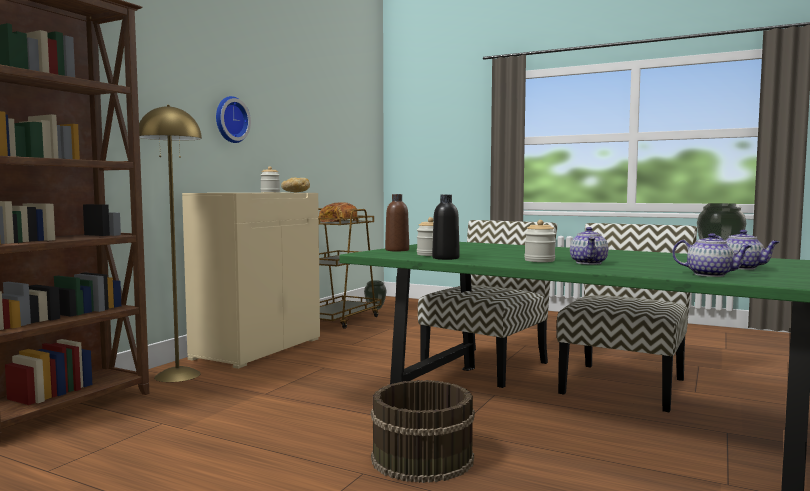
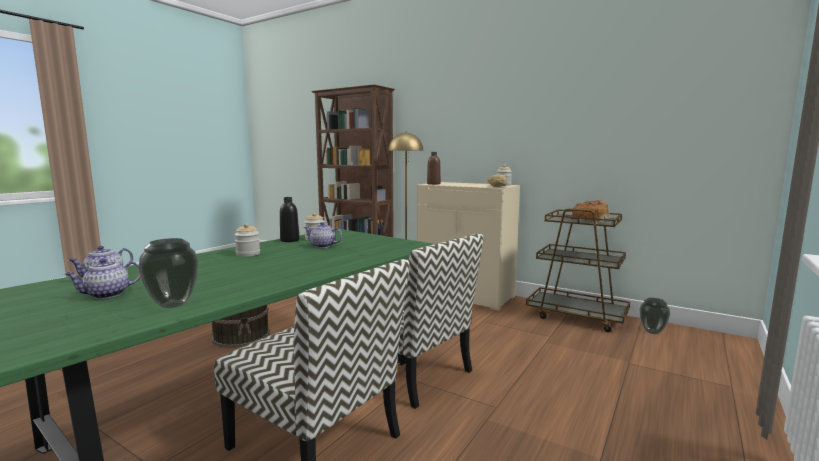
camera: 95 degrees right, 5 degrees up
wall clock [216,96,251,143] -> none
brown bottle [385,194,409,251] -> brown bottle moved to [427,152,441,185]
teapot [570,227,608,264] -> teapot moved to [304,222,342,248]

